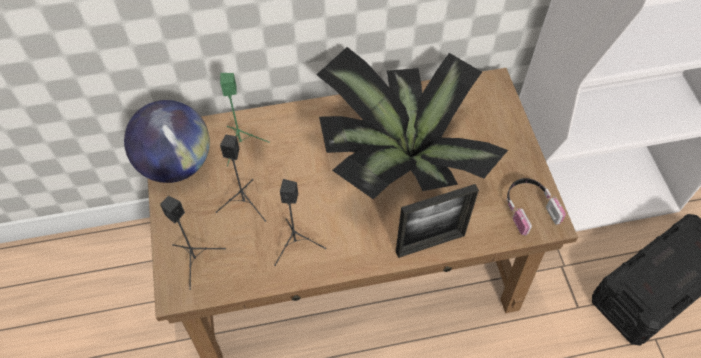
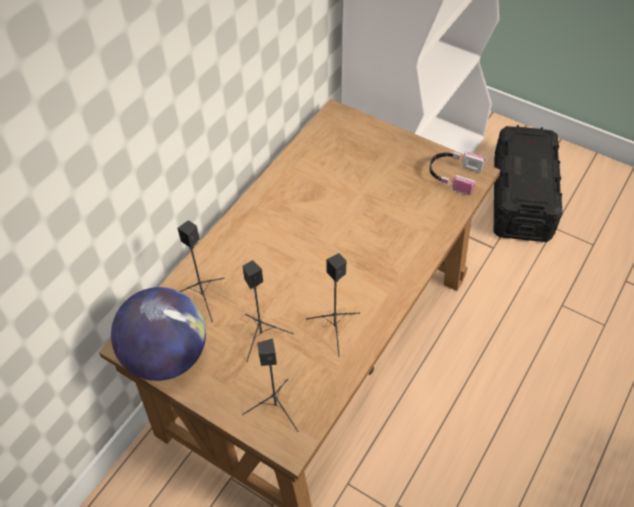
camera: 45 degrees left, 5 degrees down
green speaker [220,73,270,166] -> black speaker [178,220,225,322]
potted plant [316,47,508,200] -> none
picture frame [396,184,479,258] -> none

